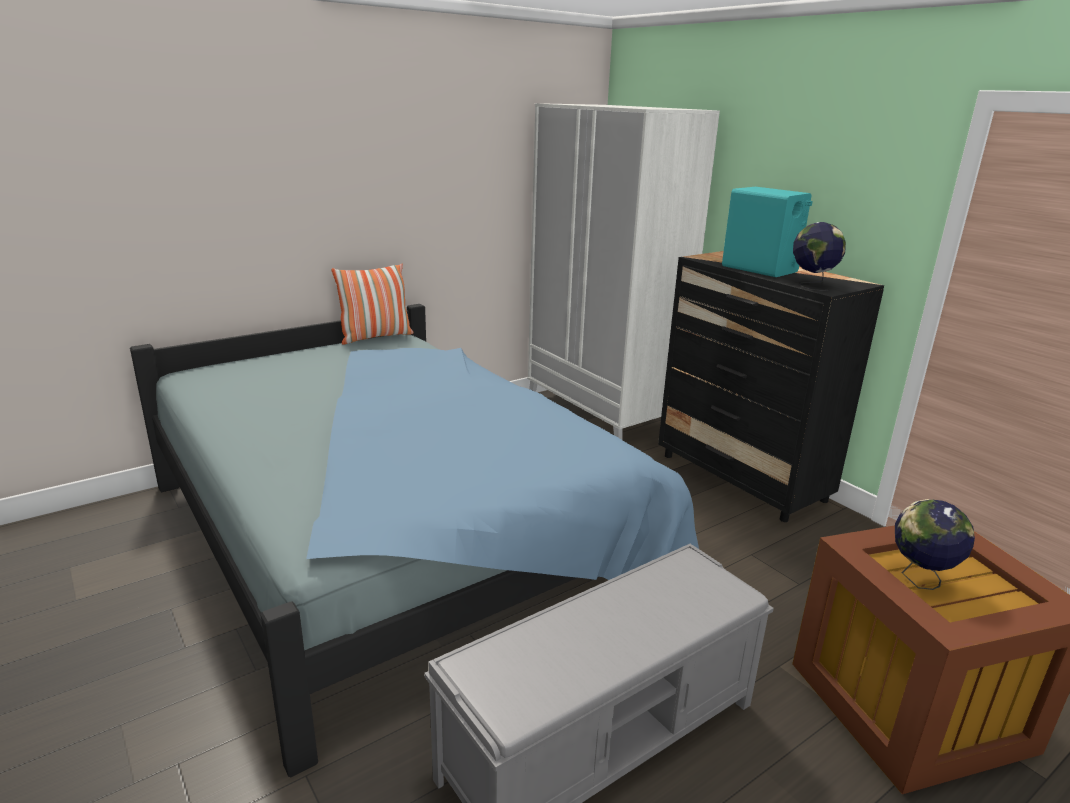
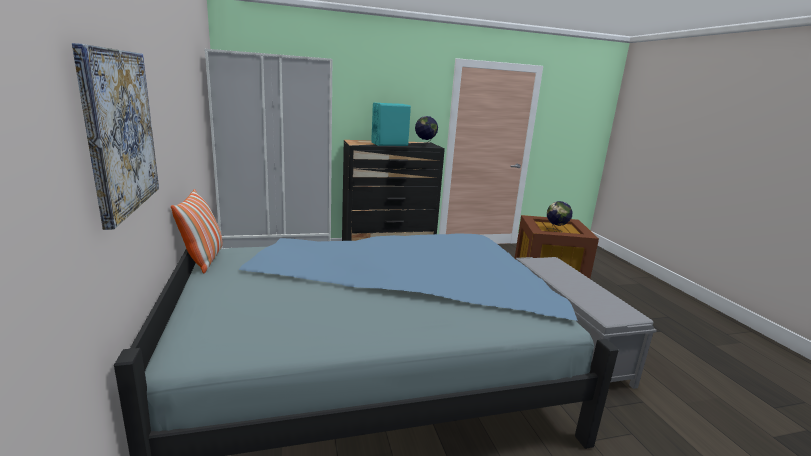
camera: 70 degrees left, 5 degrees down
none -> picture [72,43,159,230]

